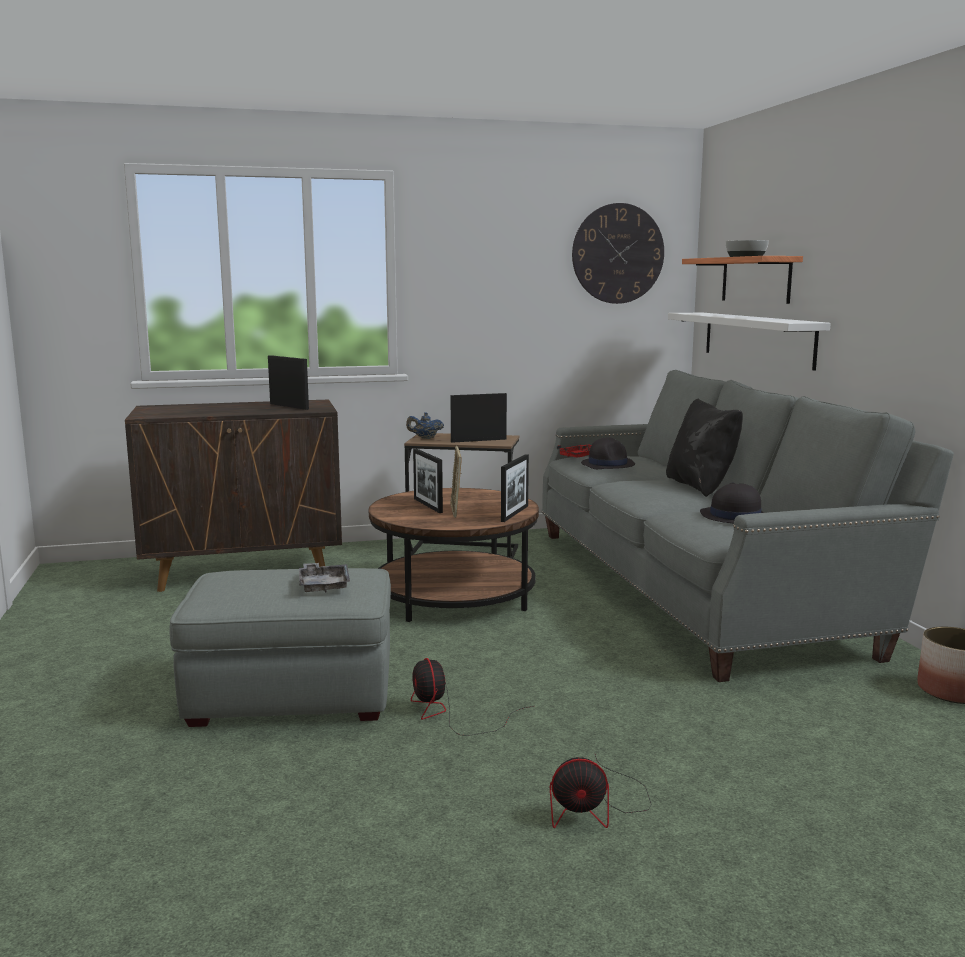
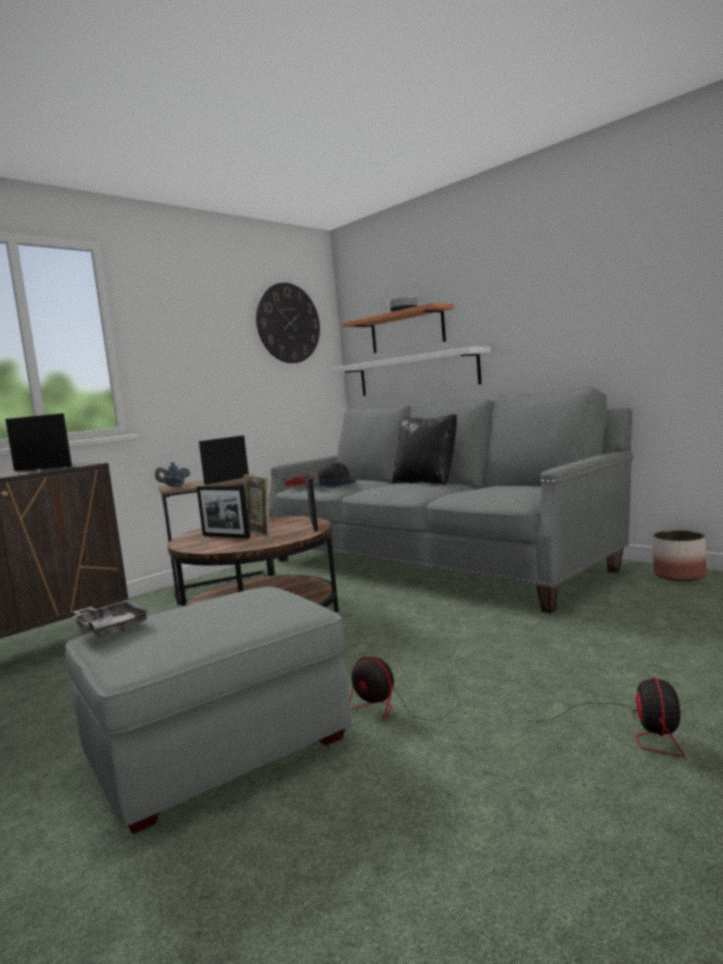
camera: 30 degrees left, 5 degrees down
grey tray [299,563,350,593] -> grey tray moved to [72,599,151,637]
fan [550,754,651,828] -> fan turned 45 degrees counterclockwise [532,677,684,757]
black hat [700,482,764,524] -> none

